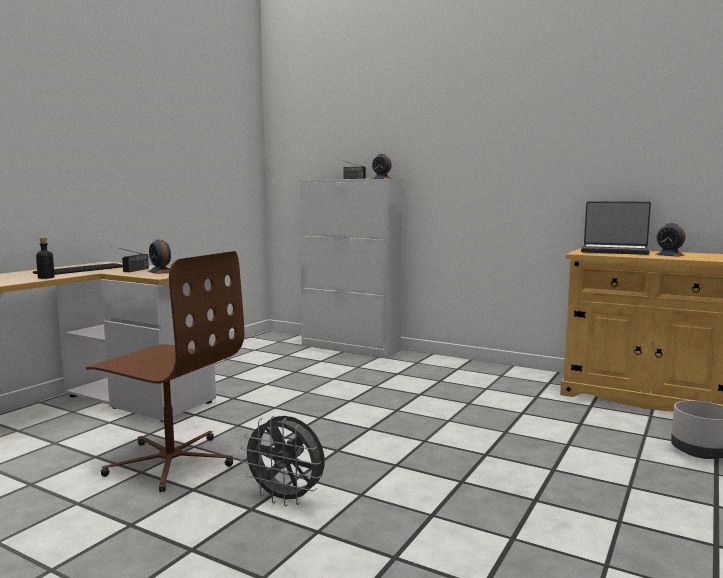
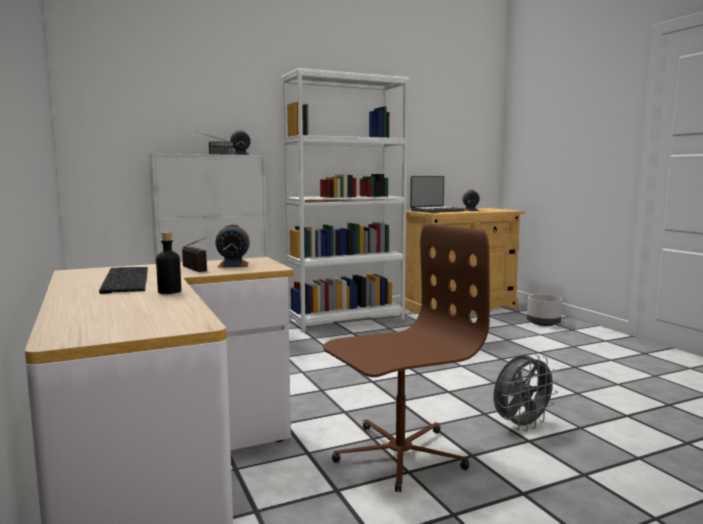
camera: 55 degrees left, 0 degrees up
none -> white bookcase [282,68,409,333]

